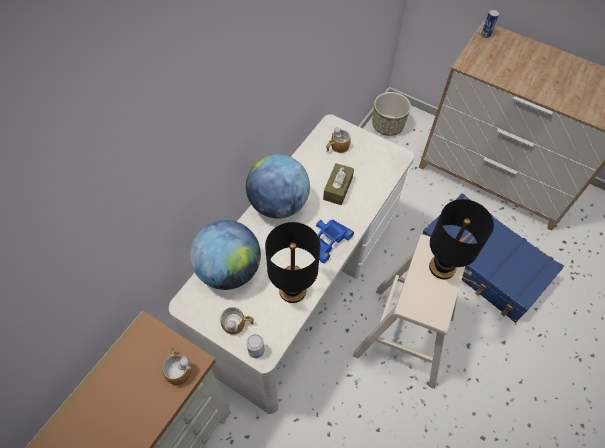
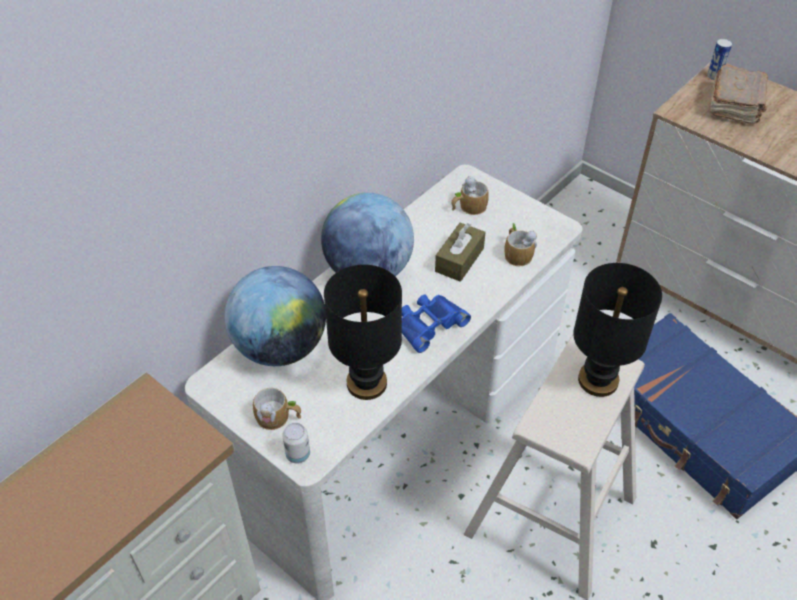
camera: 10 degrees right, 10 degrees down
mug [162,347,191,386] -> mug moved to [504,223,537,266]
planter [372,92,411,136] -> none
none -> brown book [710,65,768,124]

